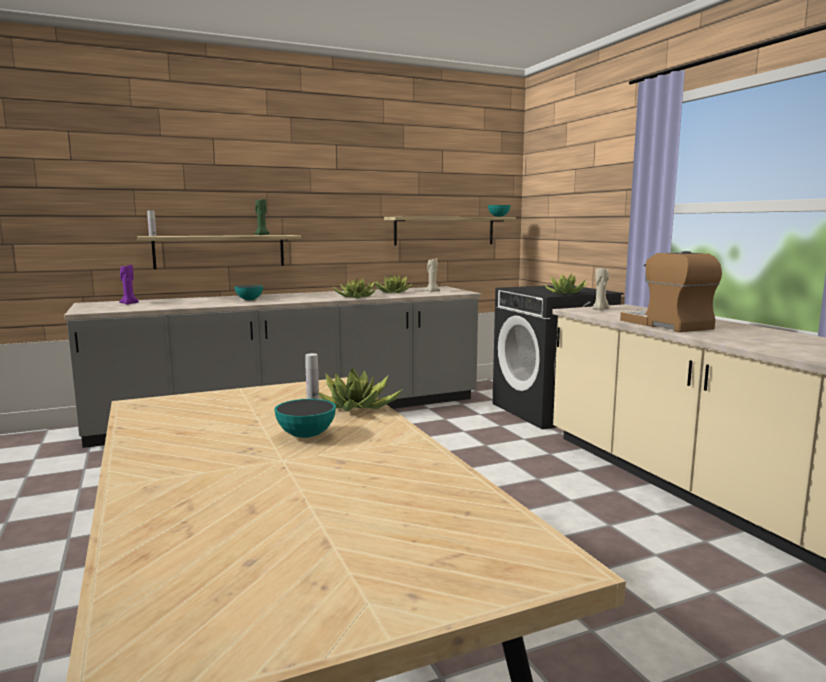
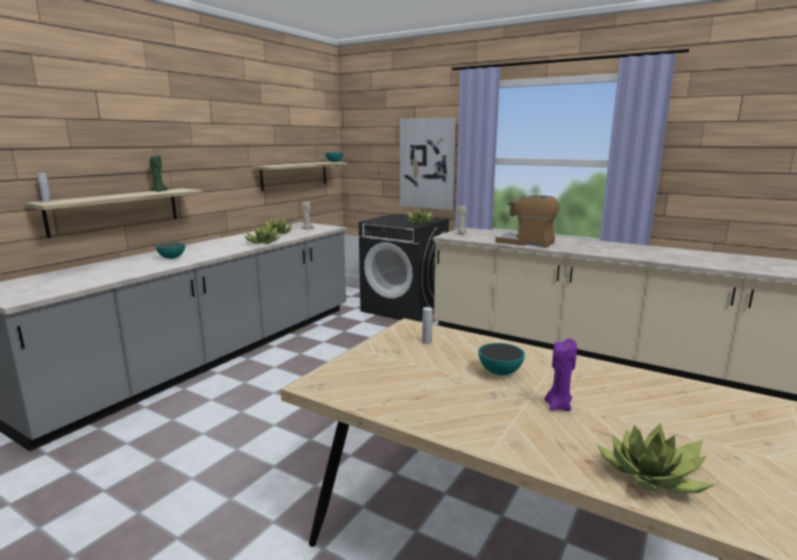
camera: 35 degrees left, 5 degrees up
purple candle [119,265,139,305] -> purple candle moved to [545,339,577,411]
potted plant [317,367,404,412] -> potted plant moved to [597,423,715,493]
none -> picture [400,117,456,210]

